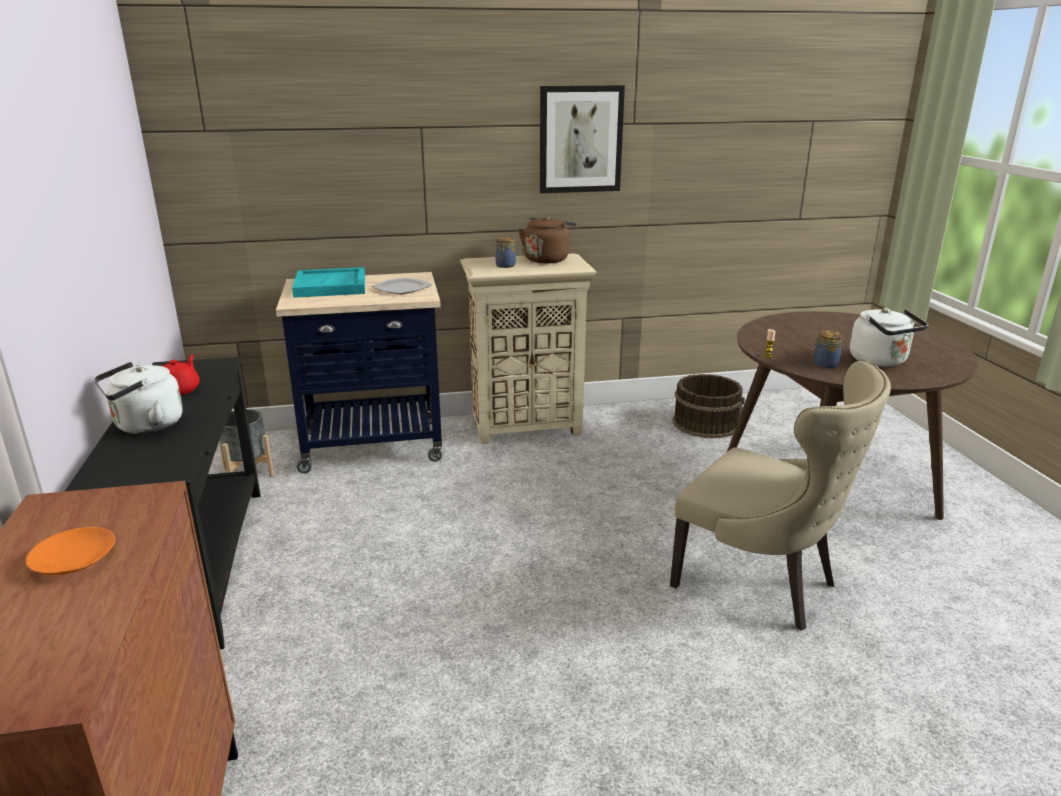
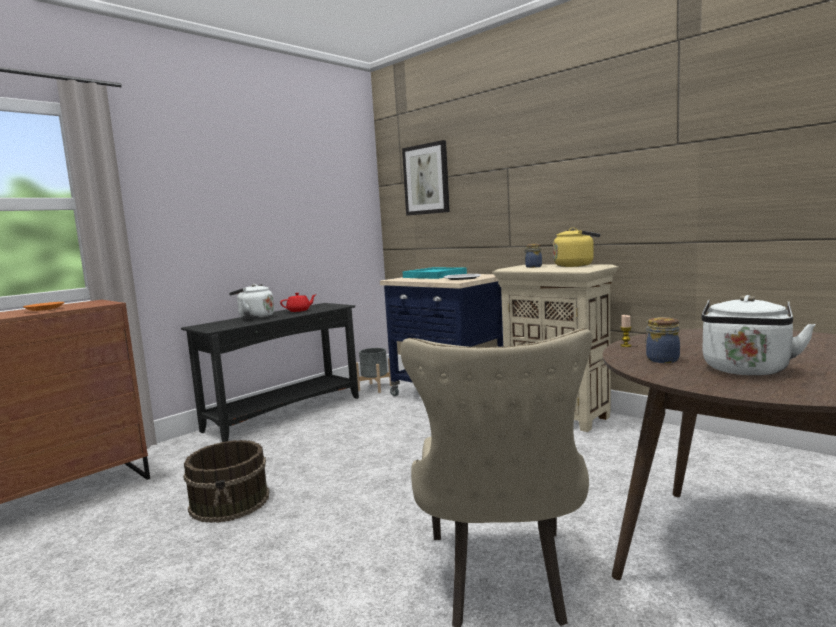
camera: 55 degrees right, 15 degrees down
brown kettle [519,216,576,263] -> yellow kettle [553,228,600,267]
picture [540,85,625,193] -> picture moved to [402,140,450,216]
brown bucket [673,374,745,439] -> brown bucket moved to [183,440,269,523]

